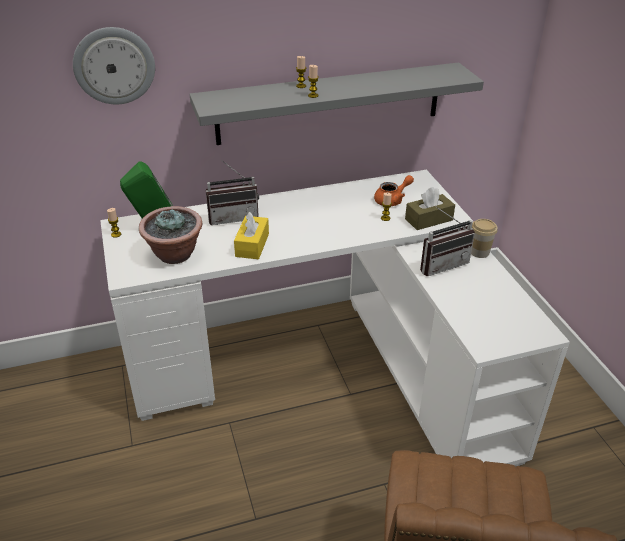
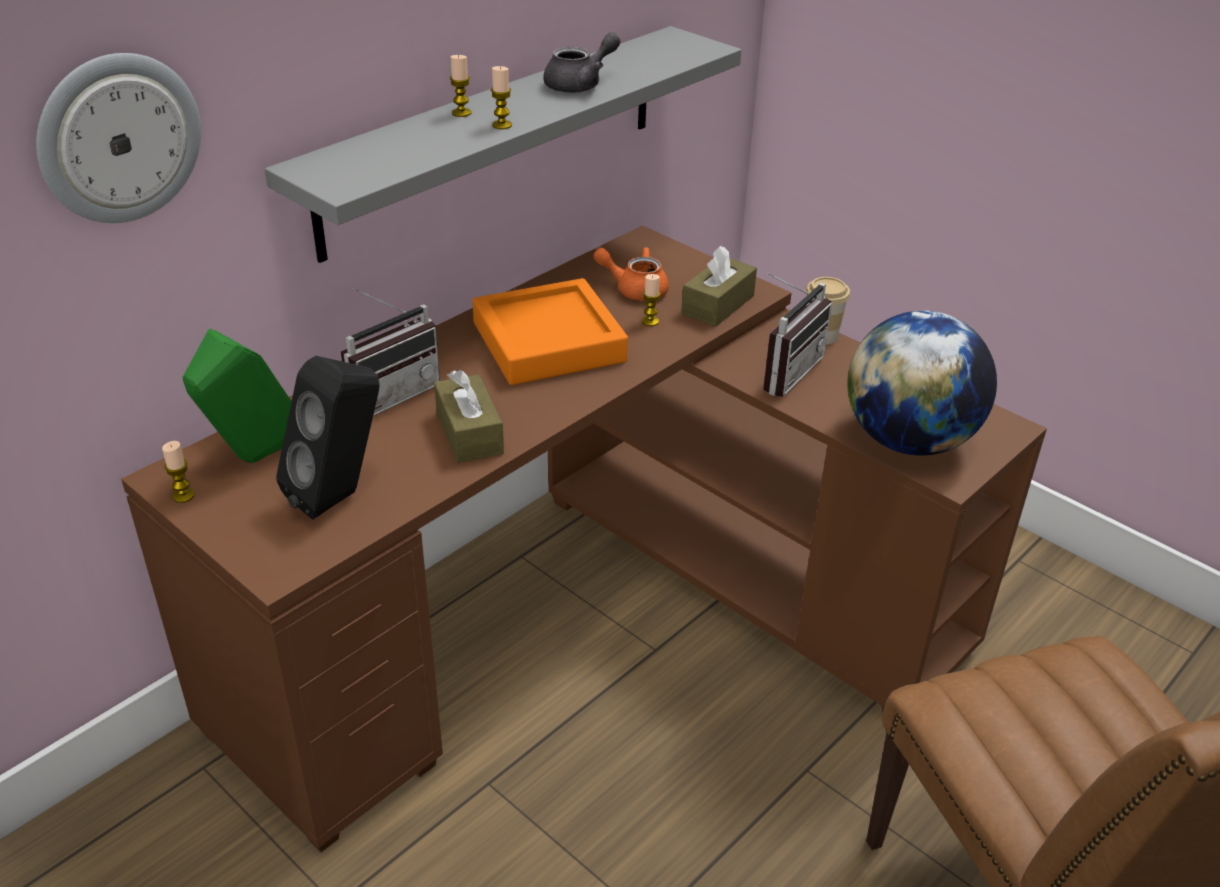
camera: 30 degrees left, 0 degrees up
white desk [100,170,570,467] -> brown desk [121,225,1047,852]
potted plant [139,206,202,264] -> black speaker [276,356,380,520]
yellow tissue box [234,212,269,259] -> brown tissue box [434,370,504,463]
orange teapot [374,175,414,206] -> orange teapot turned 105 degrees counterclockwise [593,247,669,301]
none -> orange tray [473,278,628,385]
none -> grey teapot [543,32,620,93]
none -> globe [847,311,997,456]

